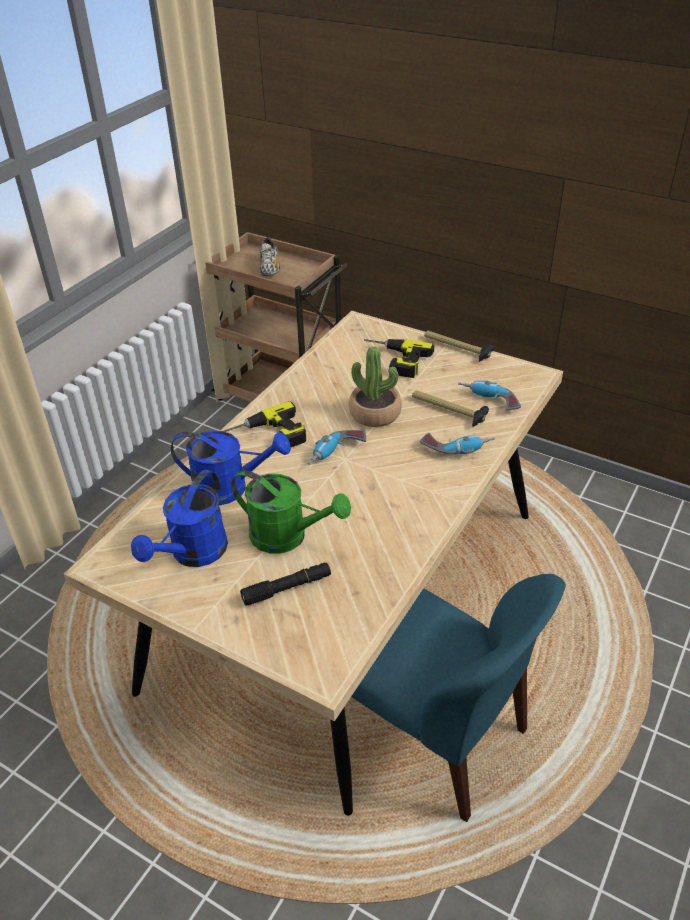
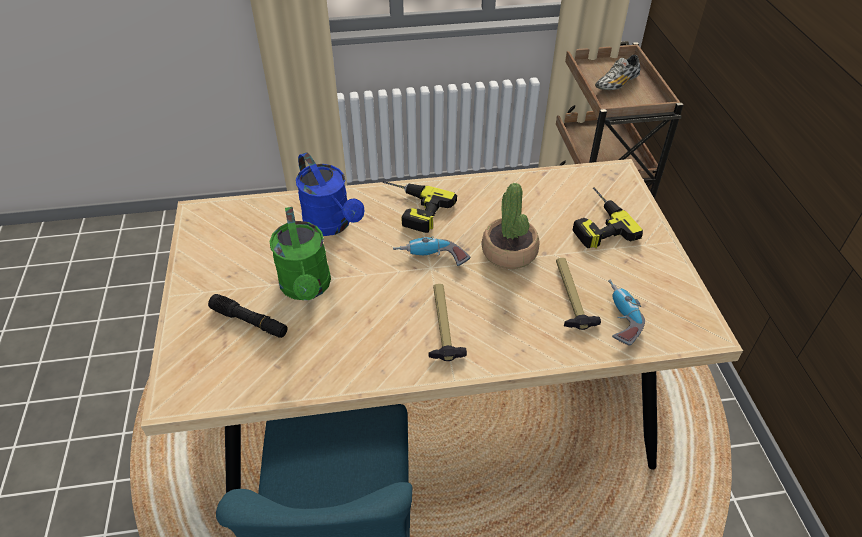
camera: 50 degrees right, 5 degrees up
blue watering can [131,470,228,567] -> none
power drill [420,433,495,454] -> none
hammer [424,331,494,362] -> hammer moved to [429,284,467,361]

